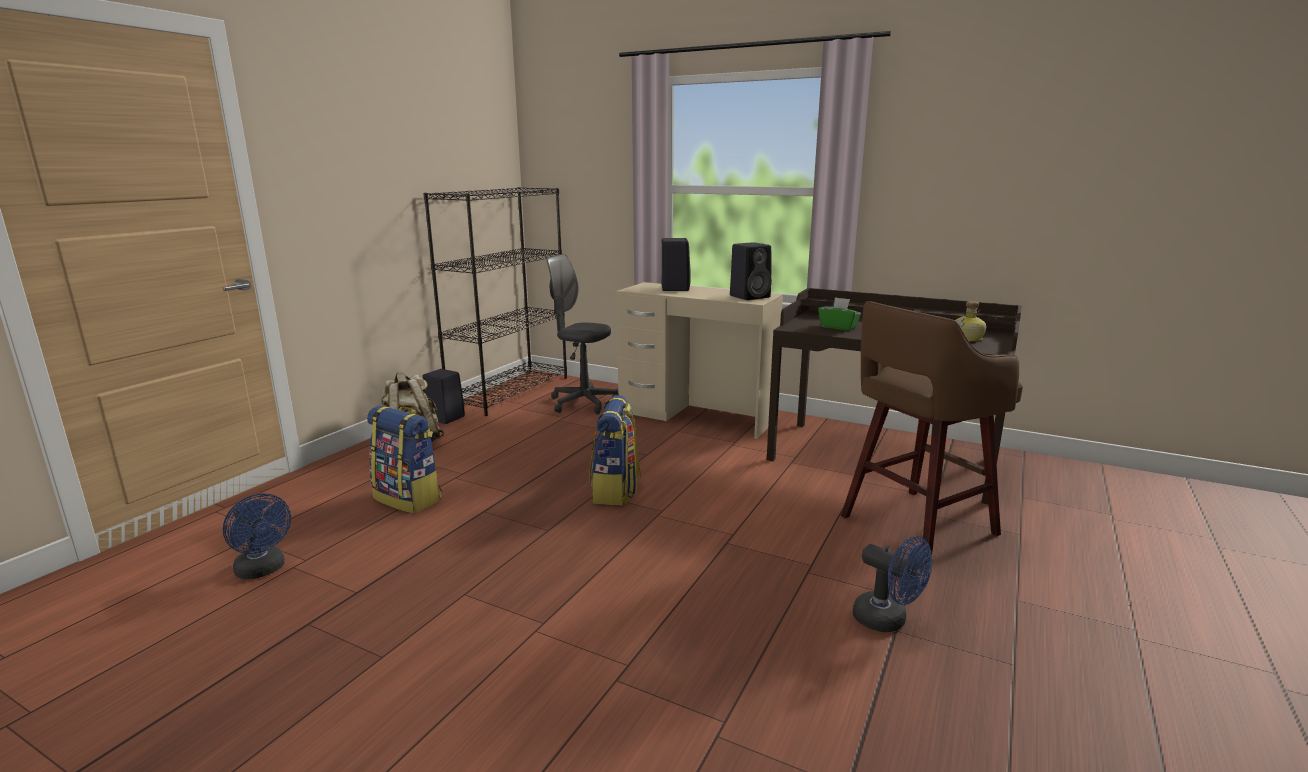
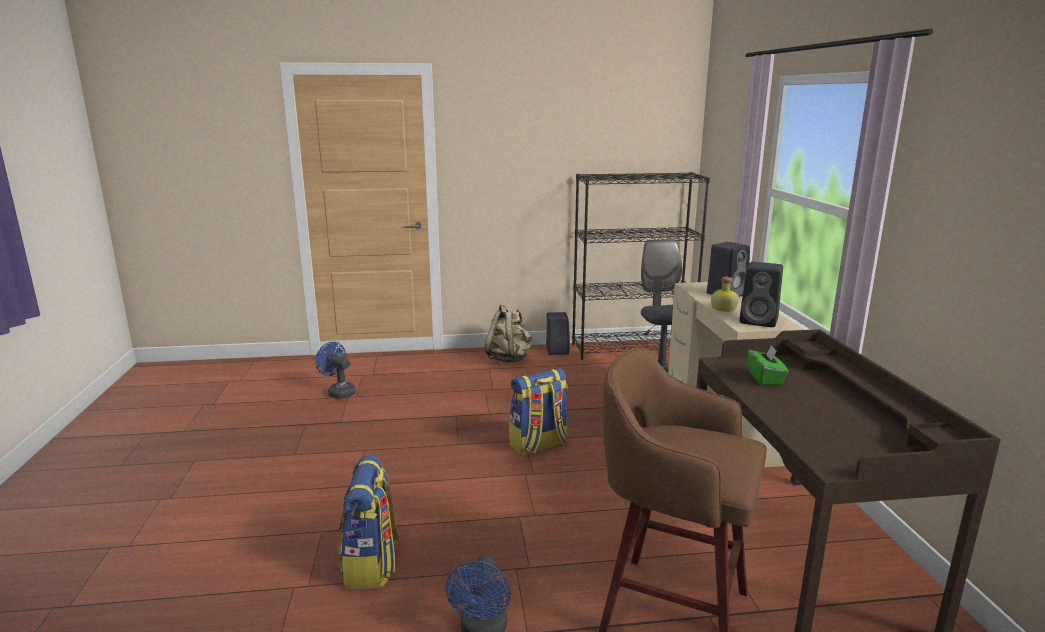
camera: 55 degrees right, 0 degrees up
blue fan [223,493,291,579] -> blue fan turned 120 degrees clockwise [315,342,356,399]
backpack [367,406,442,514] -> backpack moved to [338,456,400,589]
bottle [955,301,986,341] -> bottle moved to [711,277,739,312]

